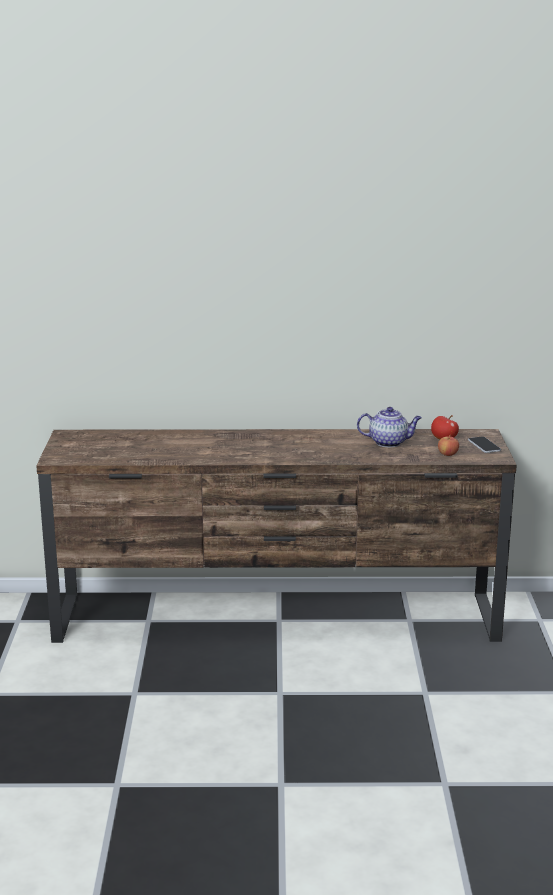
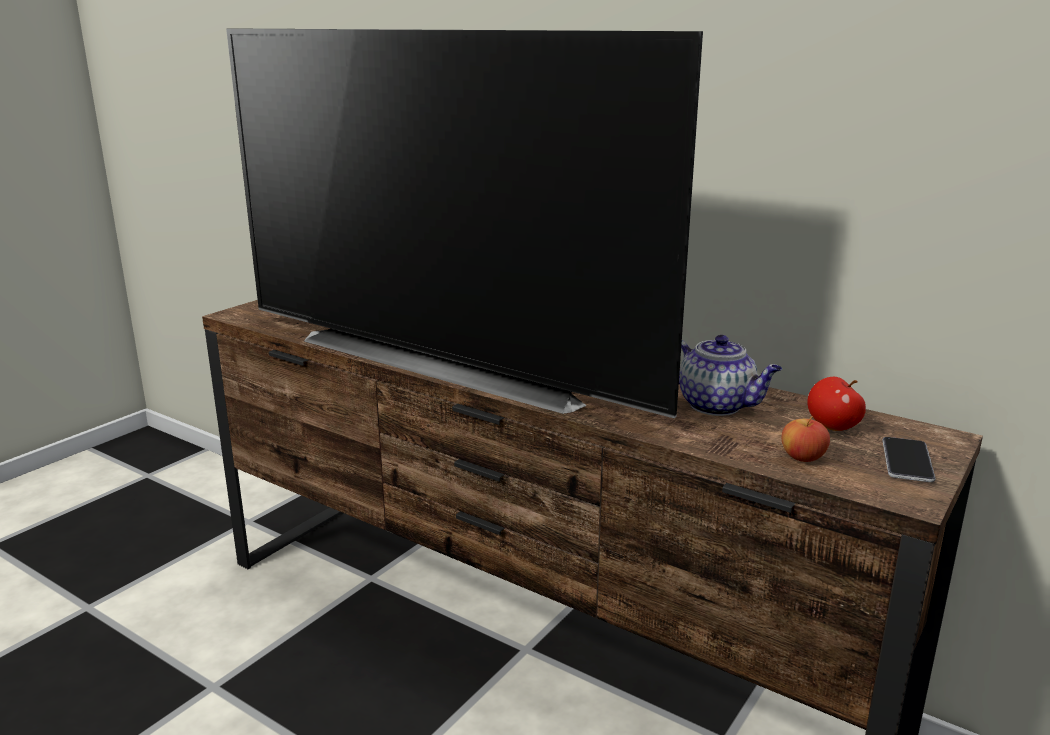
camera: 35 degrees right, 0 degrees up
none -> television [226,28,703,418]

